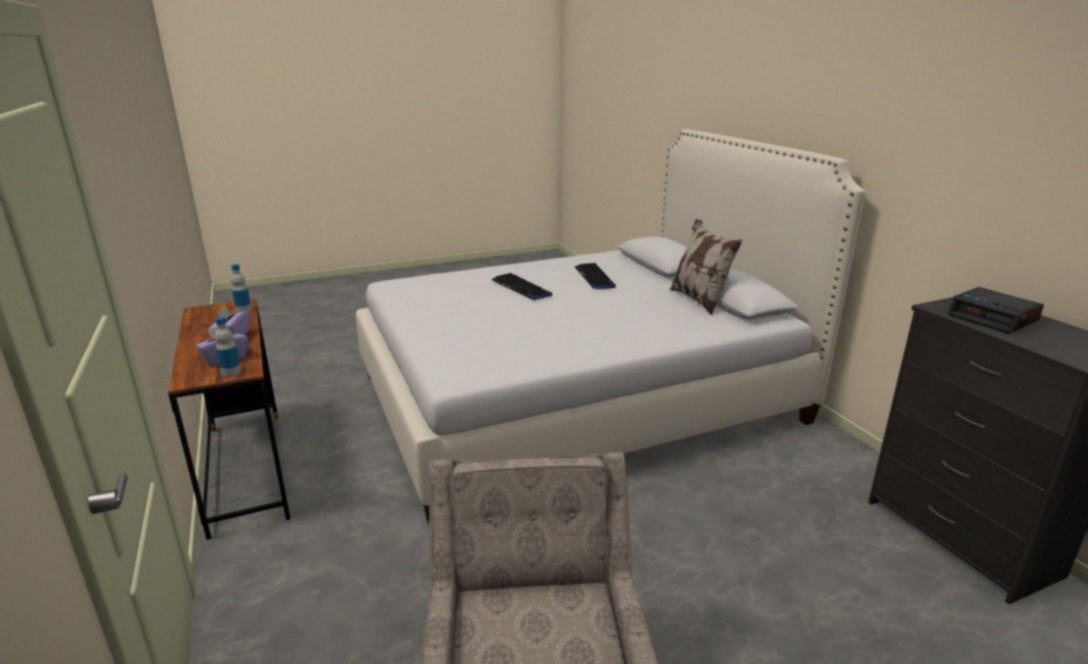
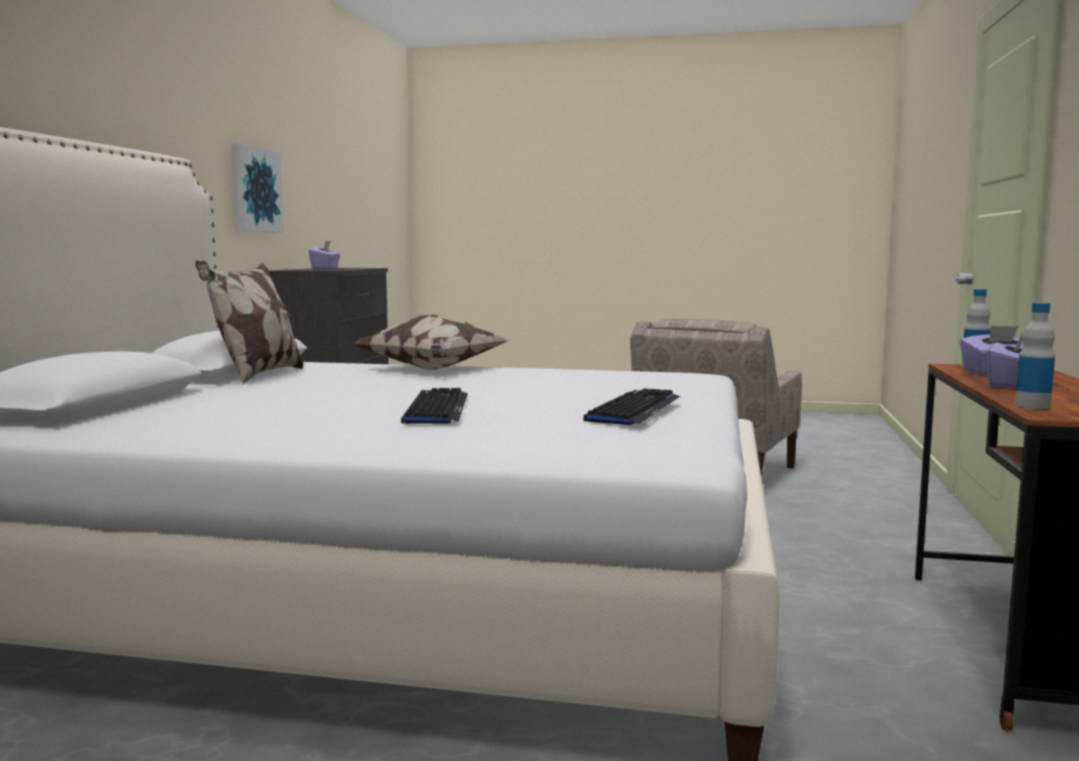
camera: 145 degrees left, 15 degrees down
keyboard [575,263,616,289] -> keyboard moved to [583,388,680,425]
alarm clock [948,287,1044,334] -> purple tissue box [309,241,340,270]
none -> picture [231,143,284,233]
none -> pillow [354,314,510,370]

